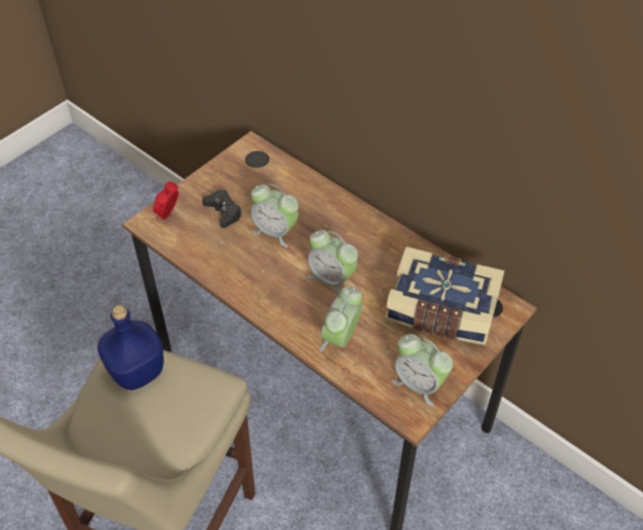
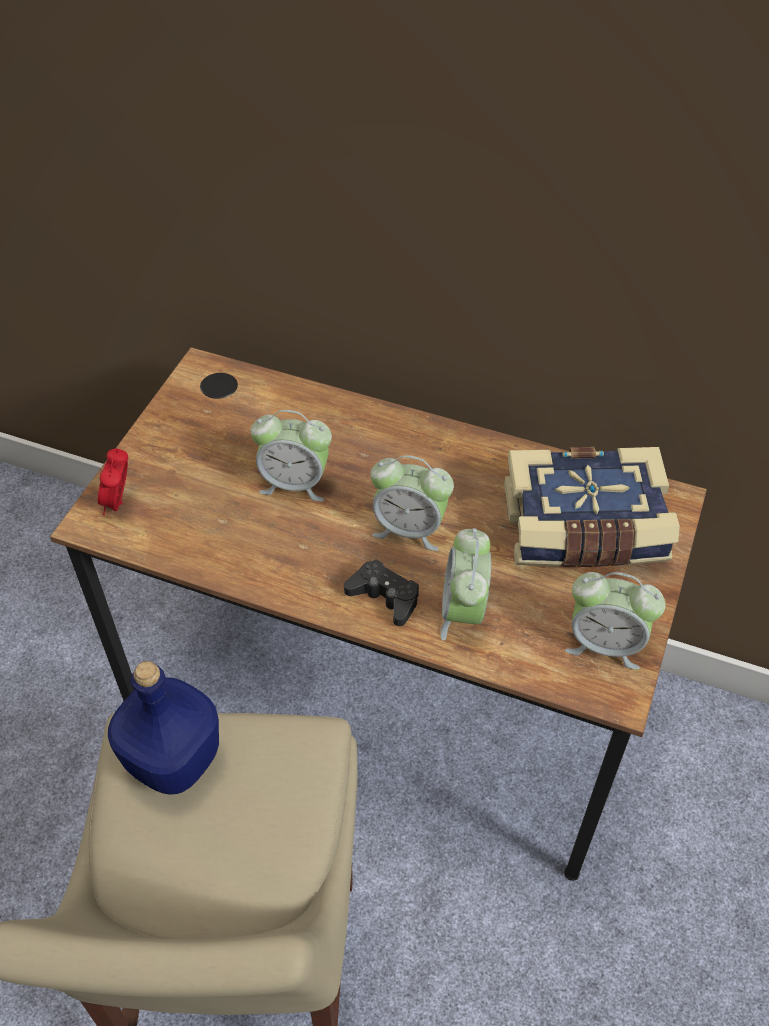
camera: 20 degrees left, 0 degrees up
black game controller [202,190,243,228] -> black game controller moved to [344,559,419,626]

